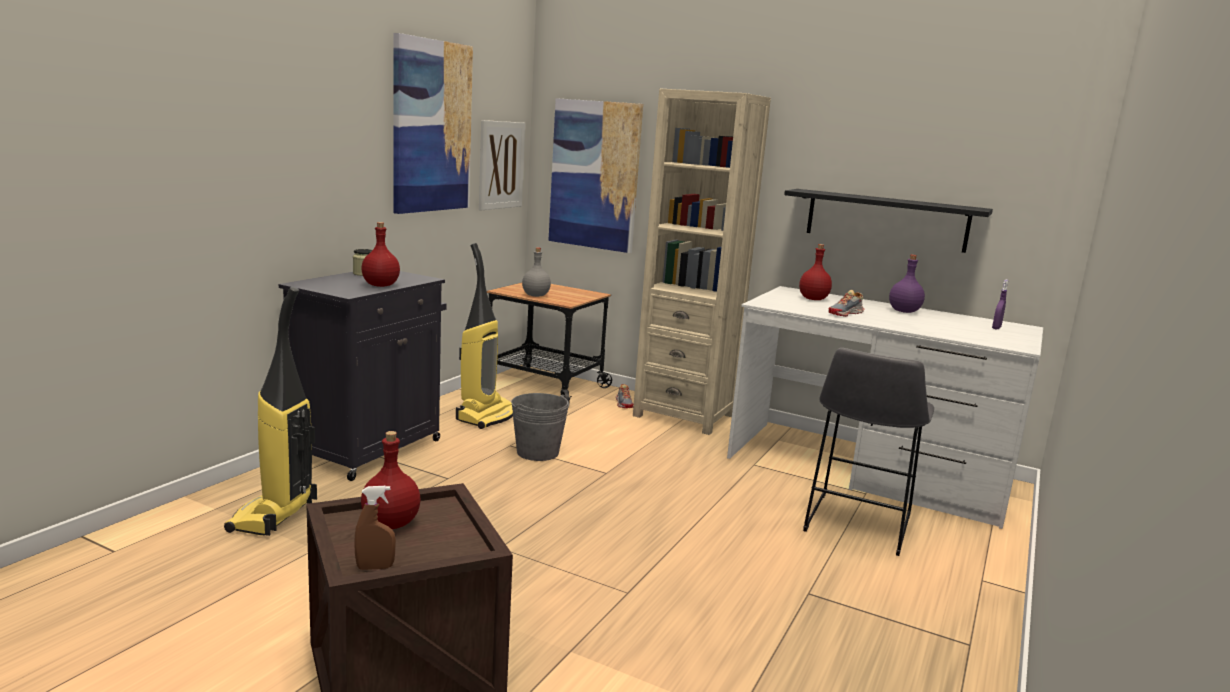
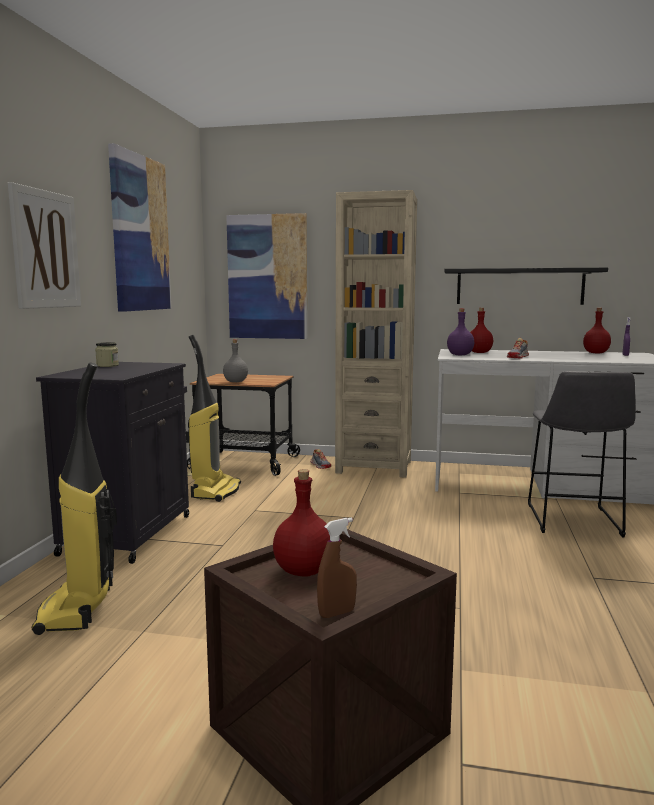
camera: 15 degrees left, 5 degrees down
red bottle [361,222,400,287] -> red bottle moved to [583,308,611,353]
picture [479,120,525,210] -> picture moved to [8,182,81,309]
grey bucket [511,393,569,461] -> none
purple bottle [889,255,925,313] -> purple bottle moved to [447,308,474,355]

